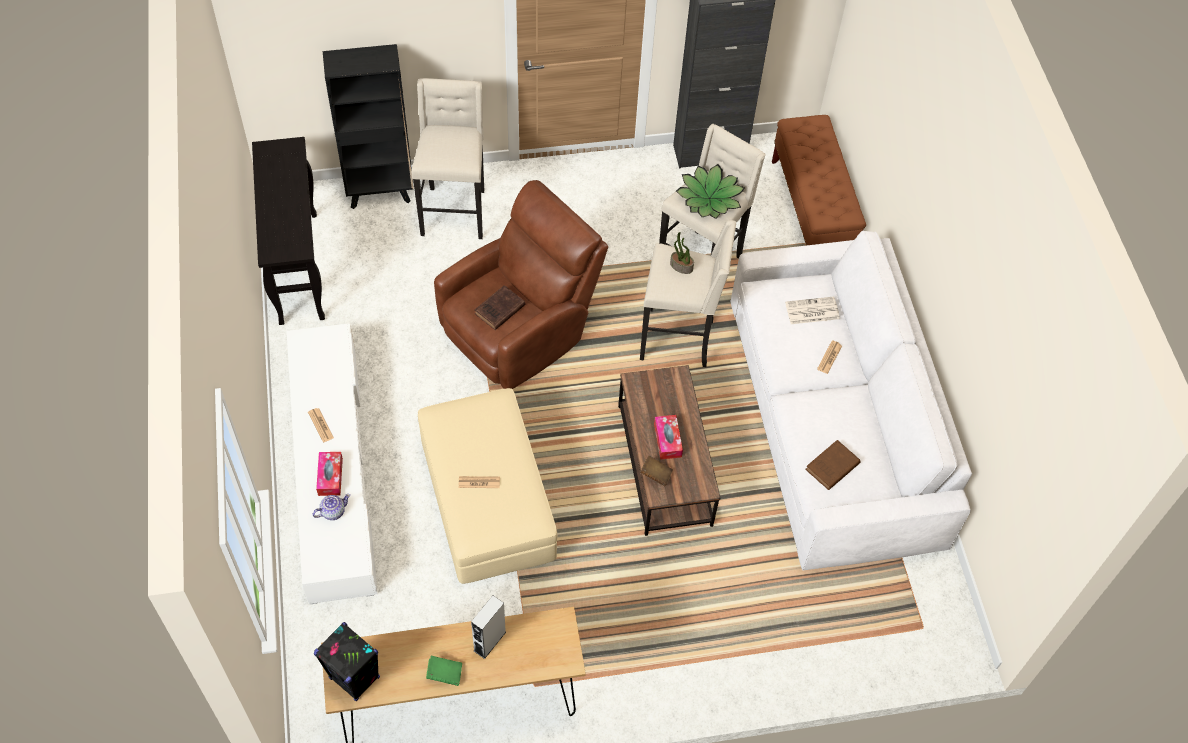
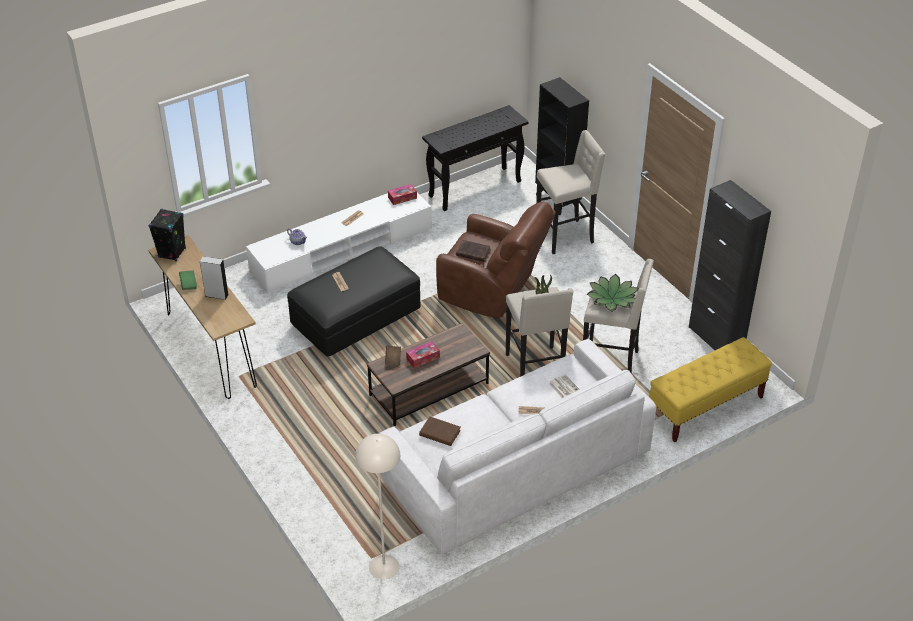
camera: 70 degrees right, 15 degrees down
tissue box [316,452,343,496] -> tissue box moved to [388,184,417,205]
beige ottoman [418,388,557,584] -> black ottoman [287,246,420,356]
brown bench [772,115,866,246] -> yellow bench [649,337,772,442]
none -> beige floor lamp [355,434,400,580]

